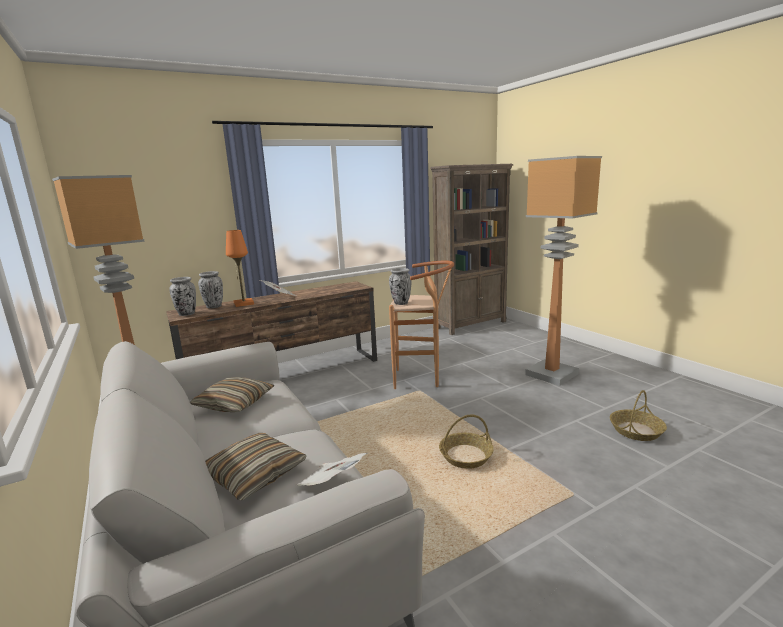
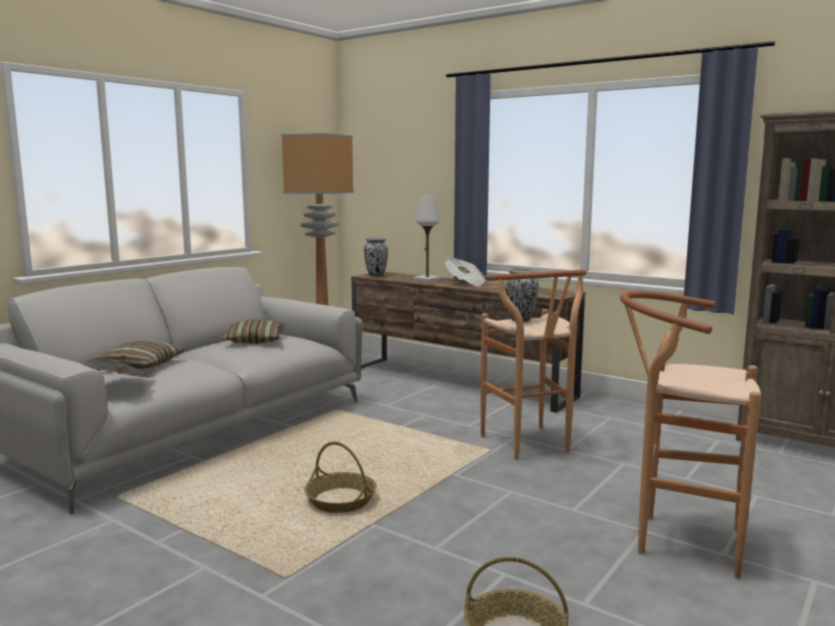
camera: 65 degrees right, 5 degrees down
vase [198,271,223,308] -> none
orange table lamp [226,230,254,307] -> white table lamp [413,195,442,282]
floor lamp [525,156,602,386] -> brown stool [620,291,761,579]

